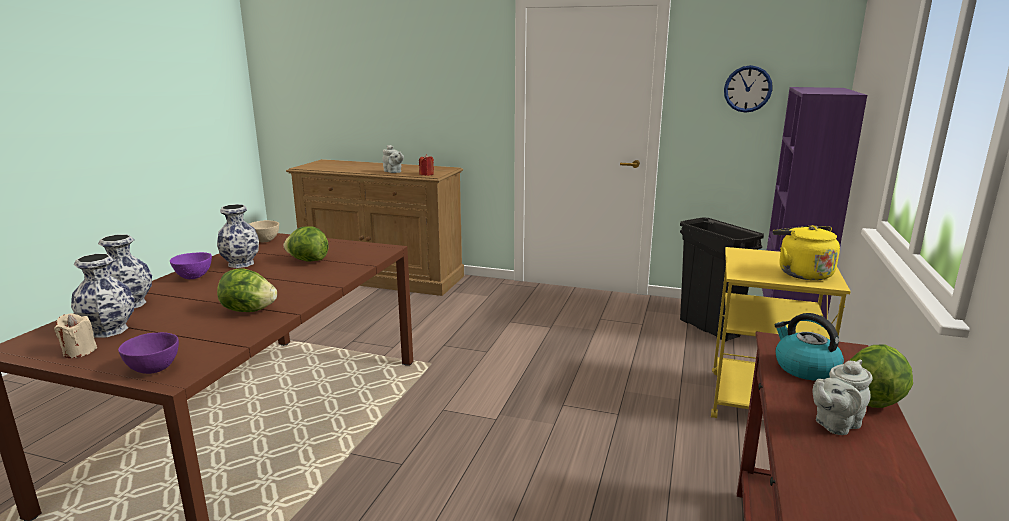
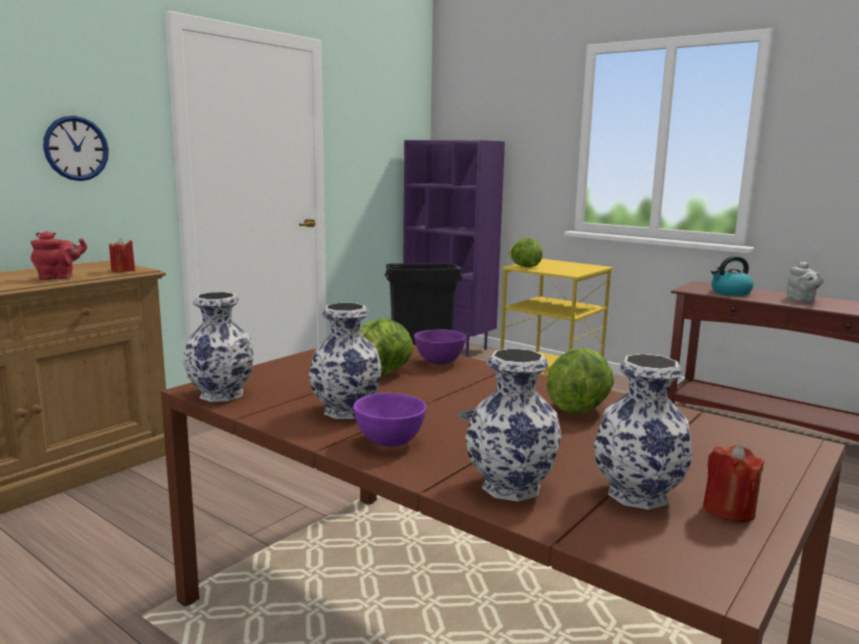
camera: 70 degrees left, 5 degrees down
beige candle [54,313,97,358] -> red candle [703,444,765,523]
purple bowl [118,332,179,374] -> purple bowl moved to [414,329,466,365]
beige bowl [249,220,279,242] -> vase [183,292,254,402]
grey teapot [383,145,404,173] -> red teapot [31,231,87,280]
wall clock [724,65,773,113] -> wall clock moved to [43,116,109,181]
yellow kettle [773,225,840,280] -> none
lettuce [850,344,913,408] -> lettuce moved to [508,238,543,267]

